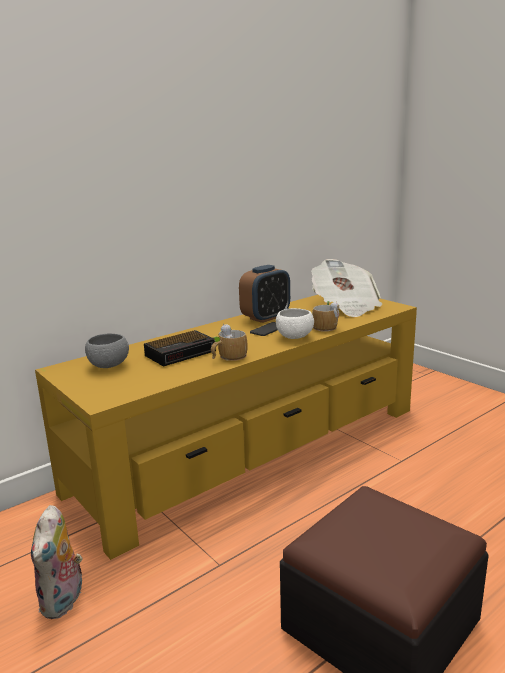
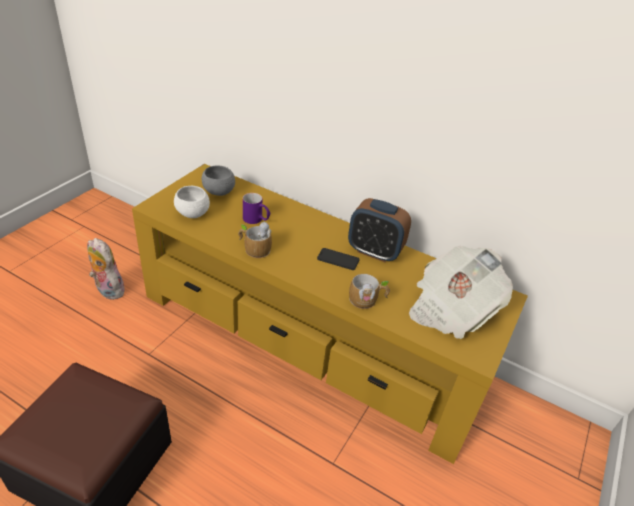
camera: 65 degrees right, 20 degrees up
plush toy [31,505,83,619] -> plush toy turned 60 degrees clockwise [87,238,125,300]
alarm clock [144,330,216,367] -> purple mug [243,193,270,224]
white bowl [276,308,314,339] -> white bowl moved to [174,186,210,218]

